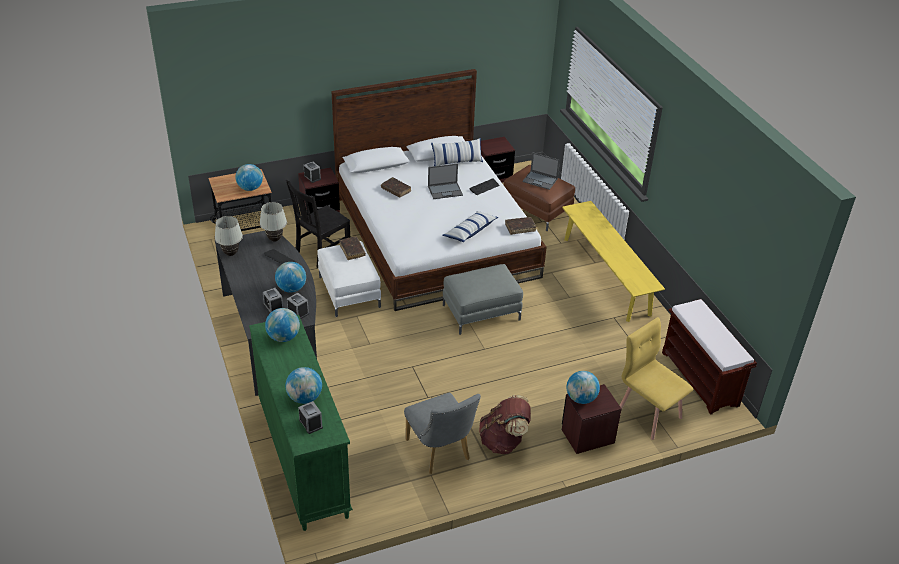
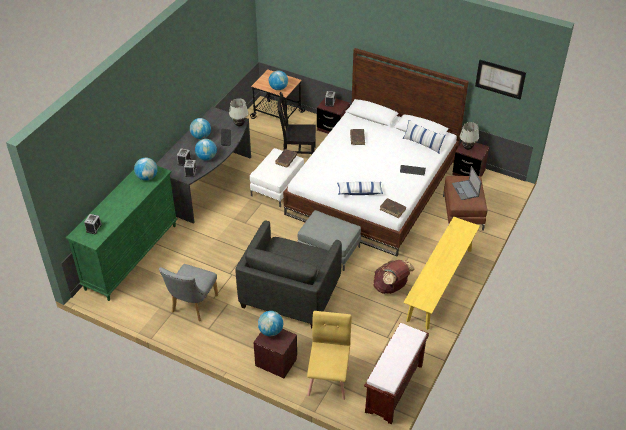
camera: 50 degrees right, 5 degrees up
white table lamp [215,216,243,256] -> white table lamp moved to [460,122,479,150]
globe [285,367,322,404] -> globe moved to [190,118,211,139]
laptop [428,164,463,199] -> none
brown backpack [479,395,531,454] -> brown backpack moved to [374,260,415,294]
none -> grey armchair [235,220,342,328]
none -> picture [475,59,526,100]

